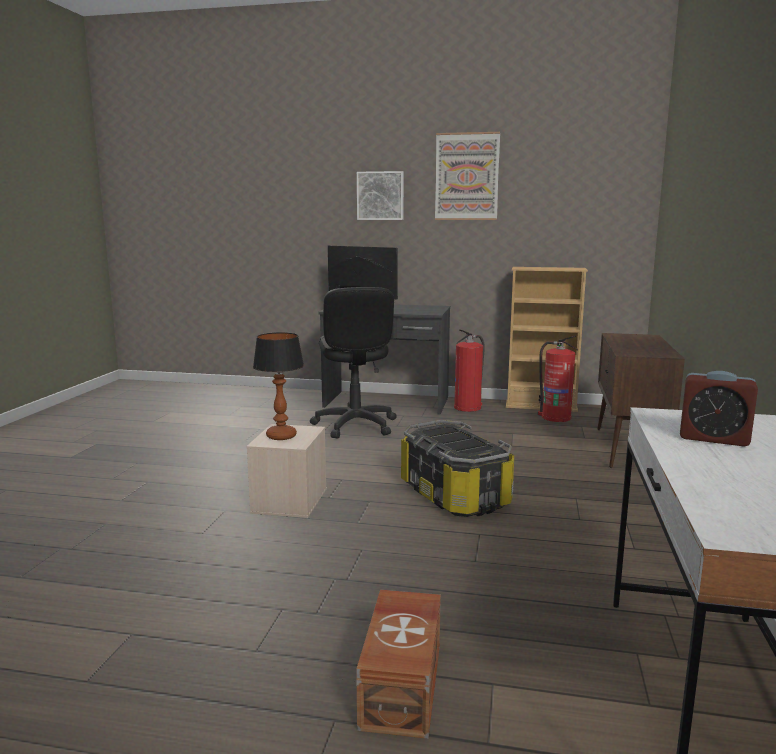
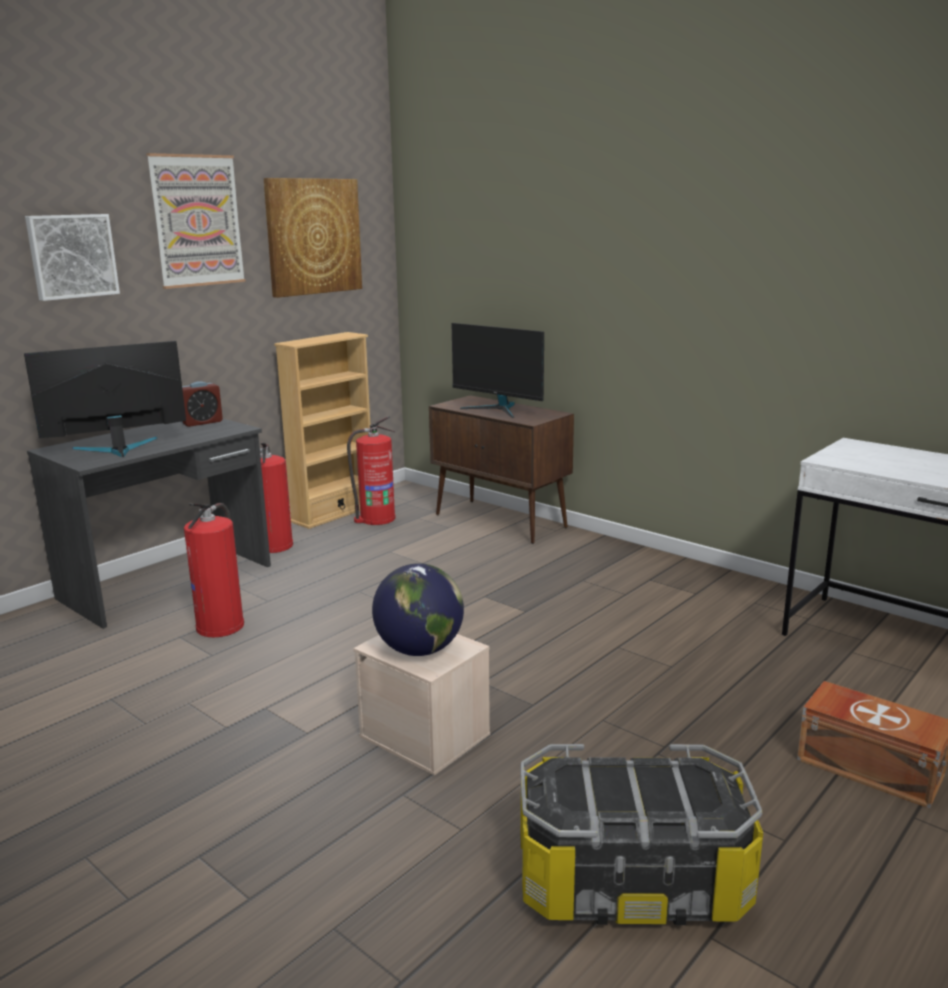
camera: 60 degrees left, 5 degrees up
table lamp [253,332,304,440] -> globe [372,563,464,656]
black office chair [310,287,397,439] -> fire extinguisher [184,503,244,637]
storage box [401,420,514,517] -> storage box moved to [520,744,763,925]
alarm clock [680,371,758,447] -> alarm clock moved to [181,381,223,427]
none -> picture [264,178,362,298]
none -> monitor [451,323,544,418]

